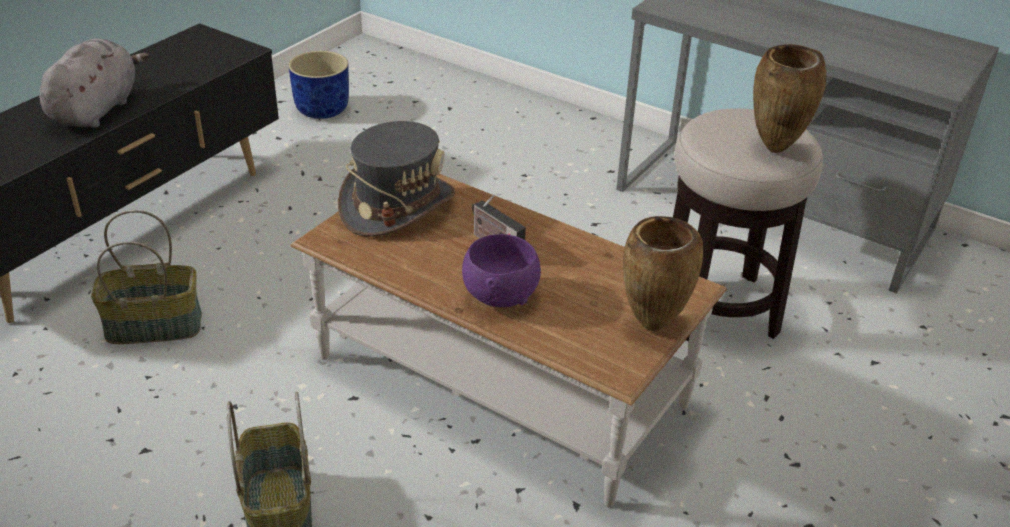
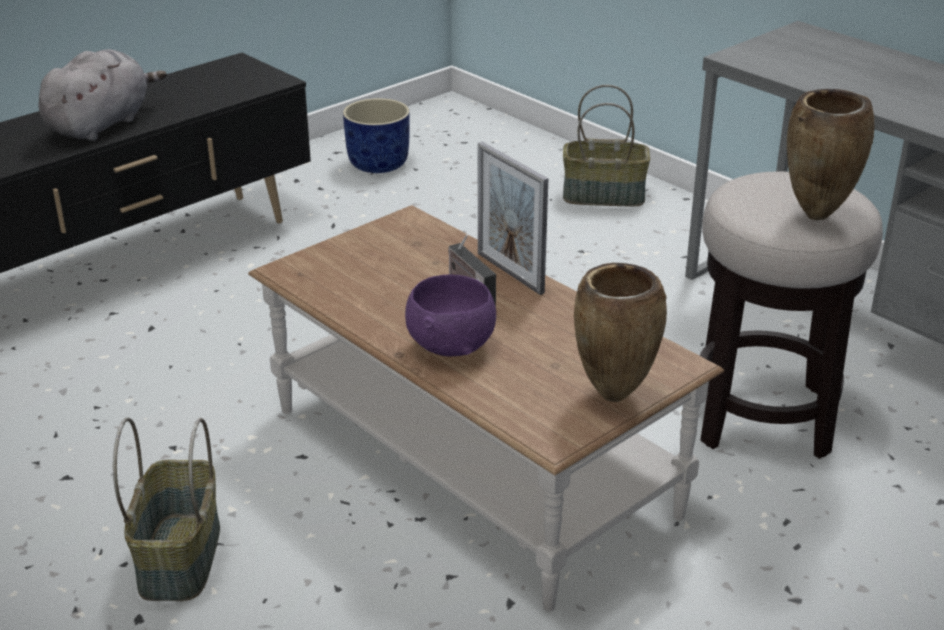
camera: 15 degrees right, 5 degrees down
basket [91,210,202,344] -> basket moved to [563,85,650,206]
grey hat [338,121,455,237] -> none
none -> picture frame [478,142,548,295]

